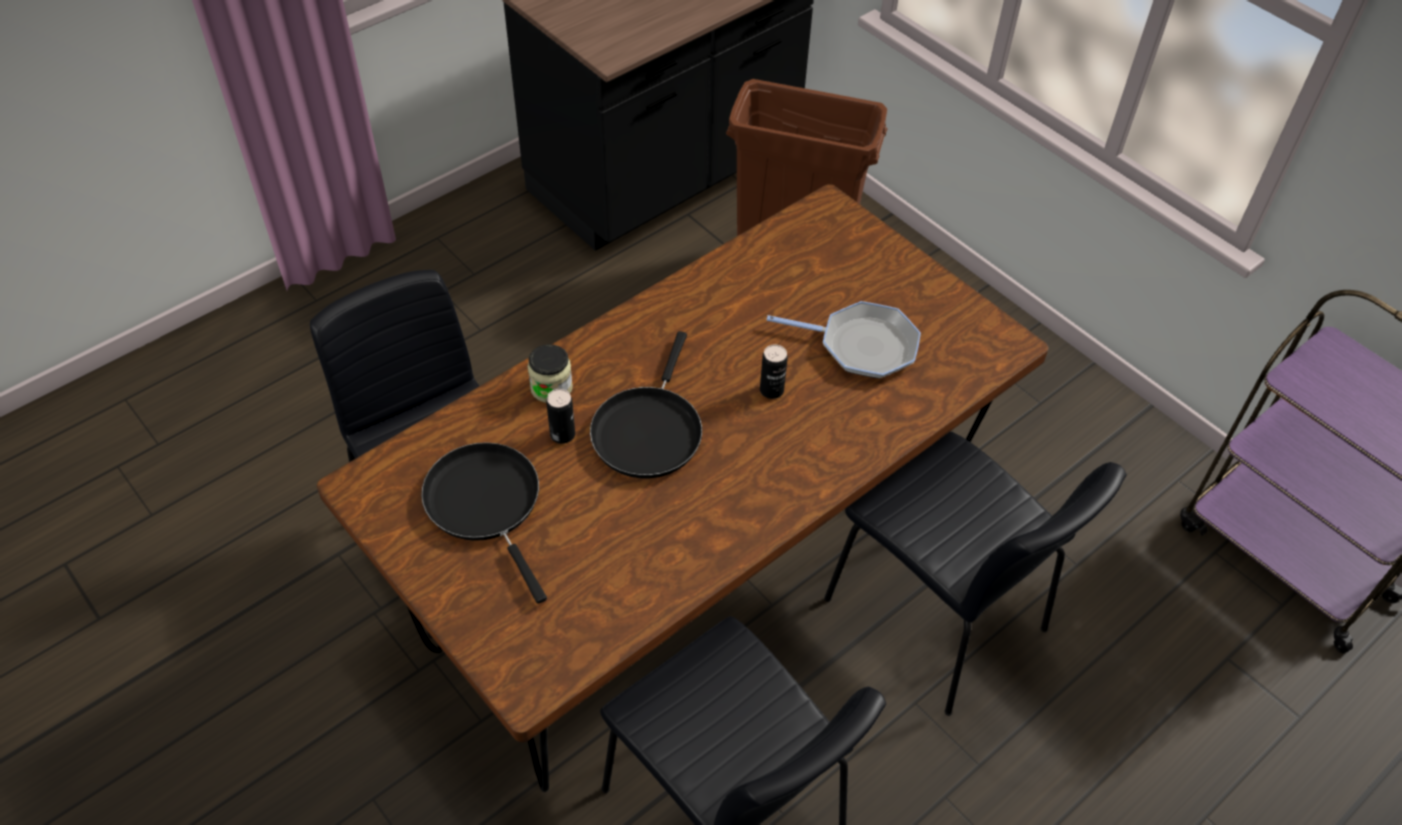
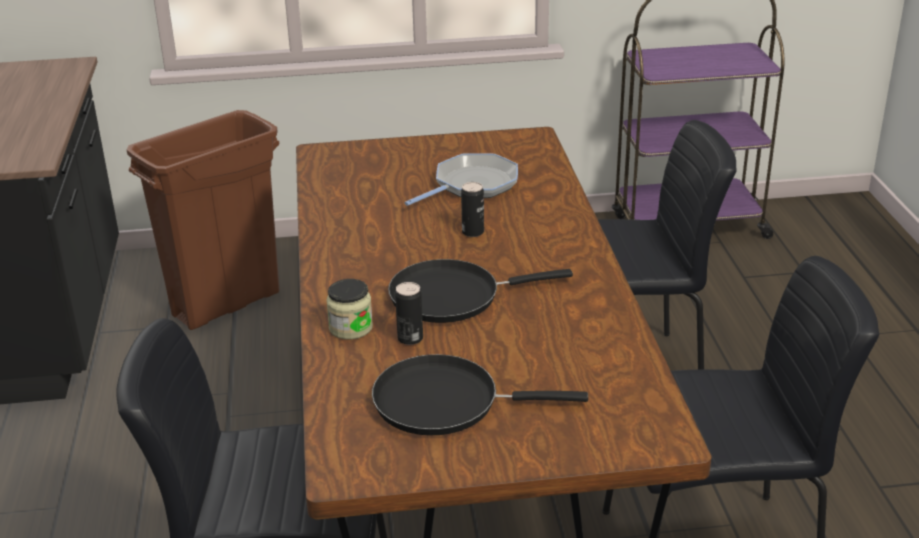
camera: 55 degrees left, 20 degrees down
black frying pan [590,331,702,478] -> black frying pan turned 120 degrees clockwise [388,259,573,323]

